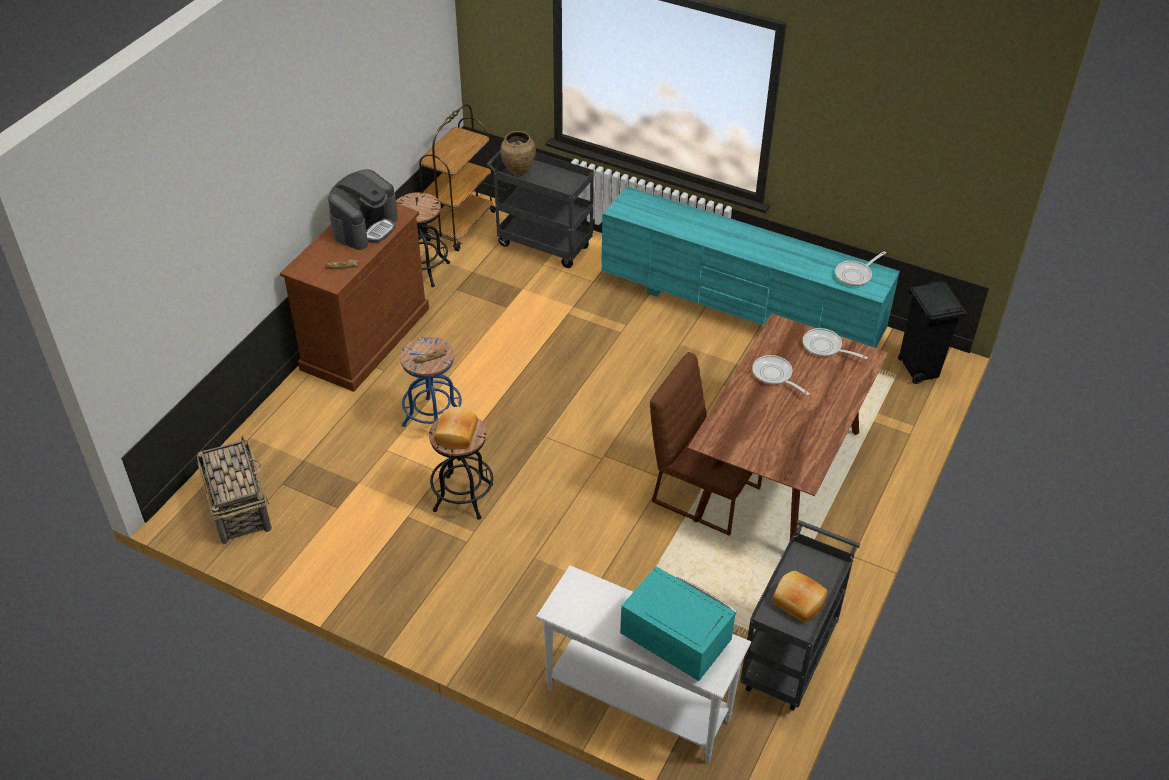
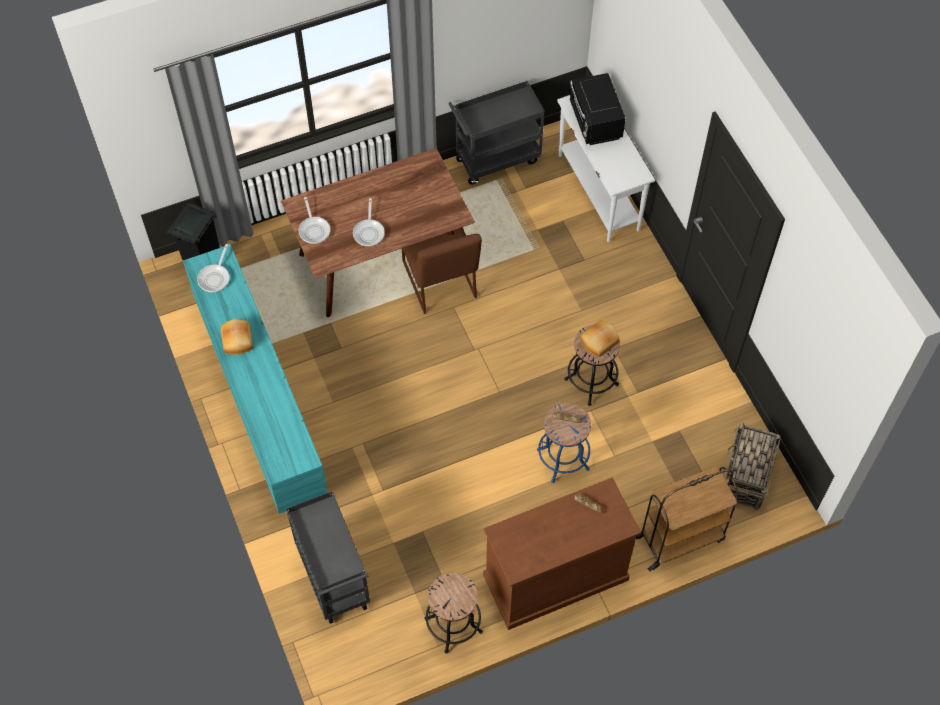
camera: 140 degrees left, 15 degrees up
coffee machine [328,169,398,250] -> none
brown cart [418,104,496,251] -> brown cart moved to [636,467,739,571]
brown vase [500,131,536,176] -> none
turquoise microwave [620,566,737,681] -> black microwave [570,73,626,145]
bread [773,571,828,623] -> bread moved to [221,319,253,355]
frying pan [835,251,886,286] -> frying pan turned 105 degrees clockwise [197,244,230,292]

